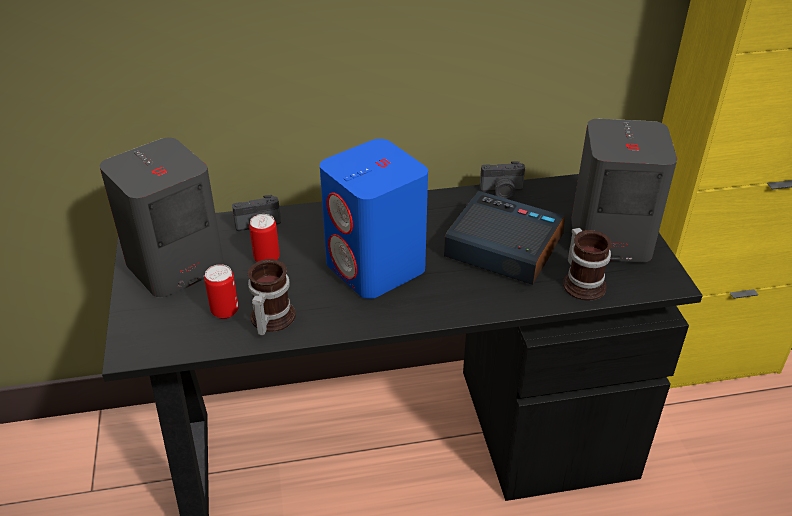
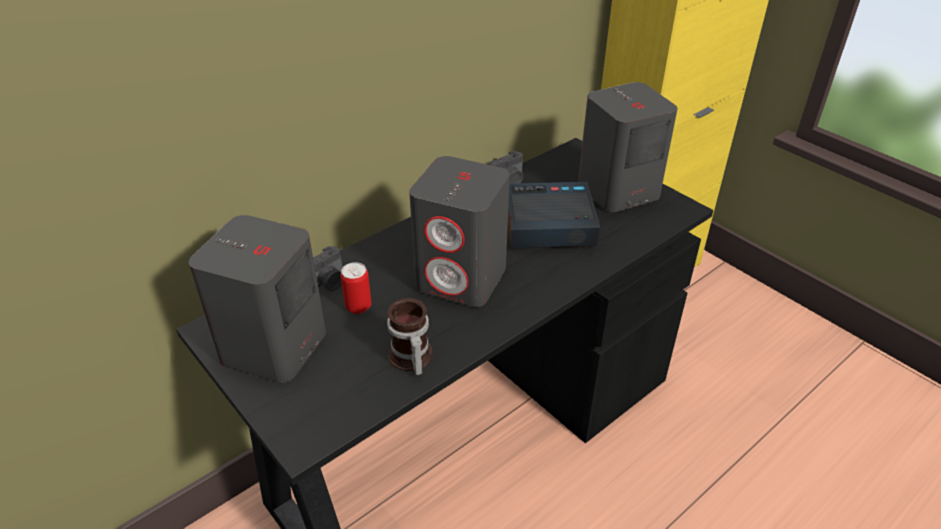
camera: 30 degrees left, 0 degrees up
can [204,264,239,319] -> none
blue speaker [320,139,428,299] -> grey speaker [409,156,510,307]
mug [563,228,612,301] -> none

